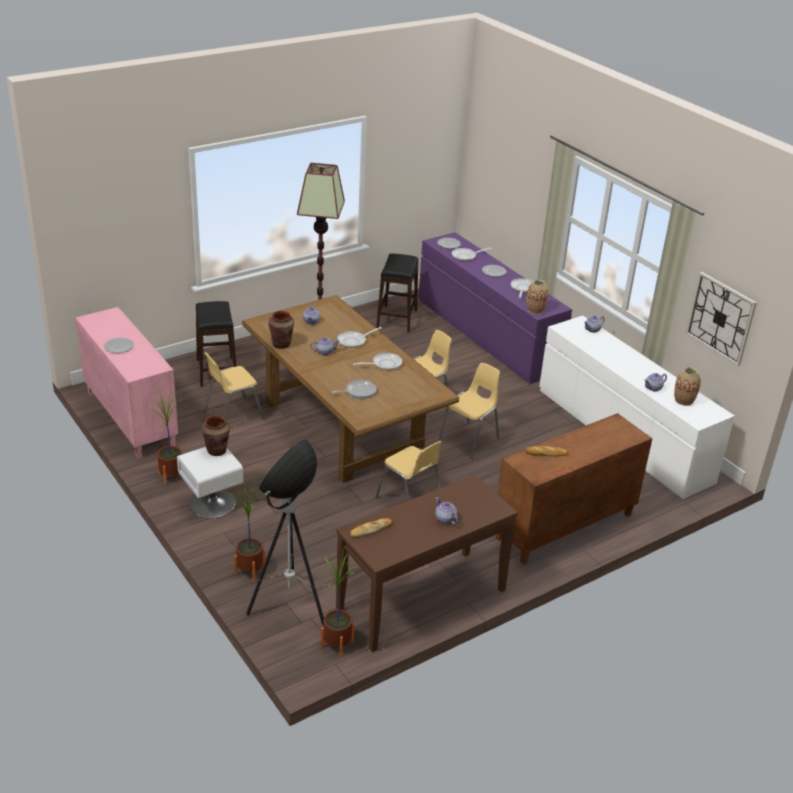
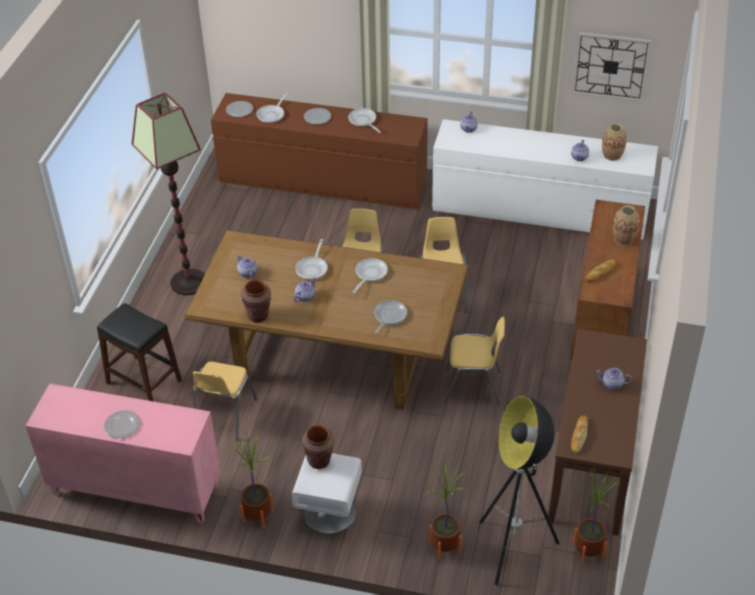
camera: 40 degrees left, 10 degrees up
black stool [376,253,418,333] -> none
purple dresser [419,232,572,384] -> brown dresser [211,93,428,209]
vase [526,280,548,314] -> vase moved to [613,206,640,246]

